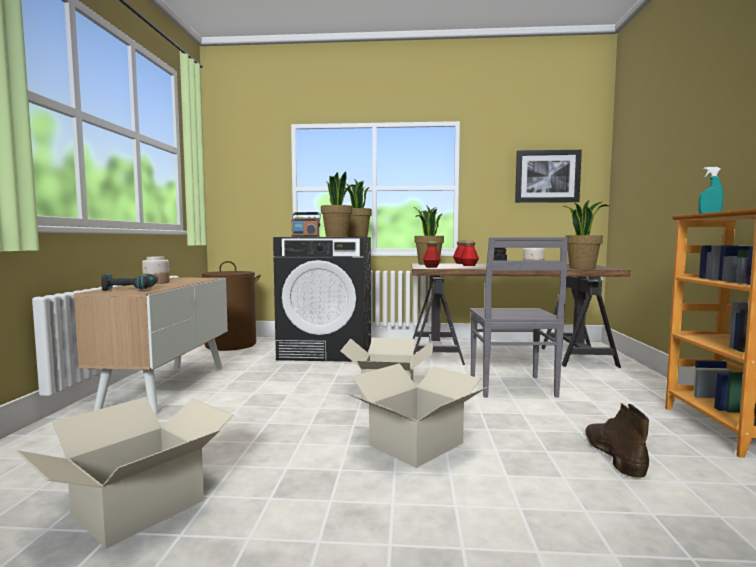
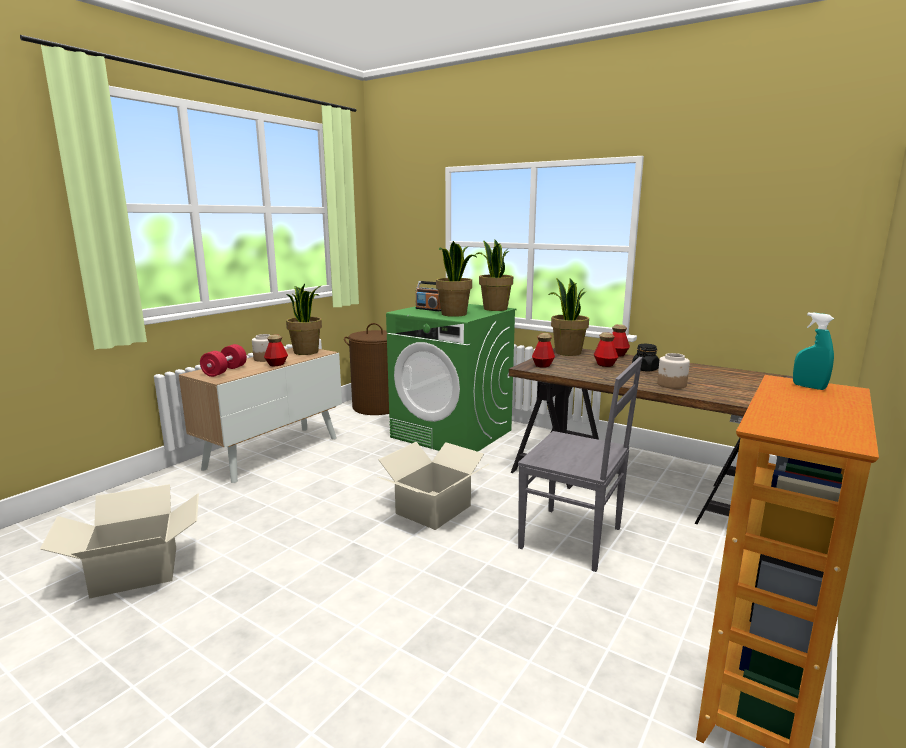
camera: 30 degrees right, 10 degrees up
power drill [101,274,158,291] -> red dumbbell [200,344,247,377]
black washing machine [273,237,371,362] -> green washing machine [386,304,516,452]
cardboard box [346,364,487,468] -> none
grey chair [470,237,568,398] -> grey chair turned 90 degrees counterclockwise [518,357,642,572]
picture [515,150,582,203] -> none
potted plant [564,199,609,269] -> potted plant moved to [286,284,322,355]
brown boot [585,403,649,478] -> none
none -> bottle [264,334,288,366]

